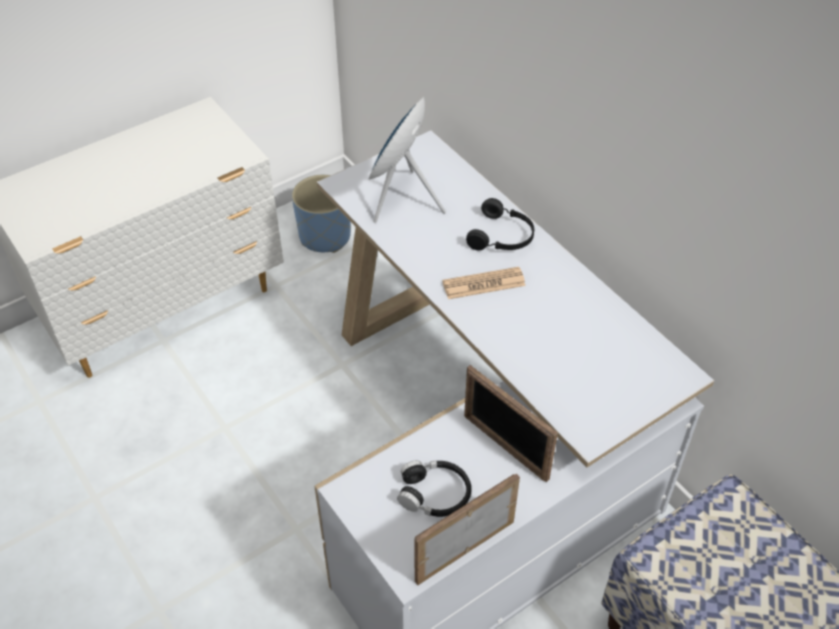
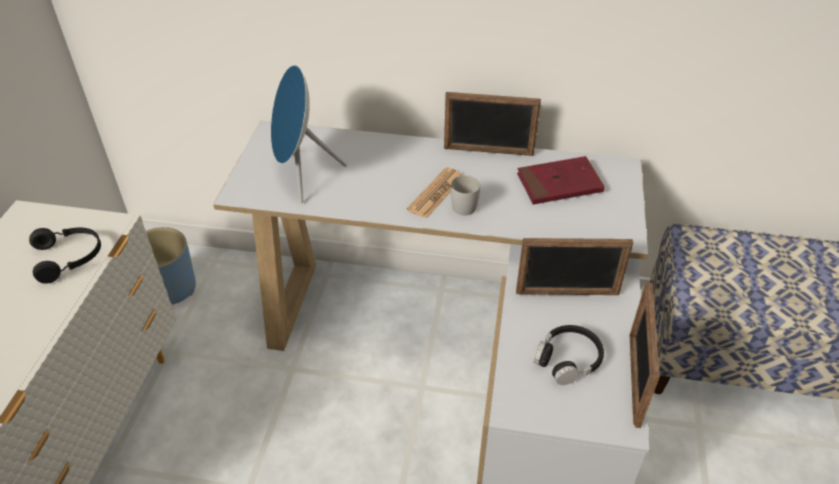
camera: 45 degrees left, 5 degrees down
black headphones [466,198,534,250] -> black headphones moved to [29,227,101,284]
none -> picture frame [444,92,541,156]
none -> white mug [451,175,480,215]
none -> red book [517,156,605,204]

